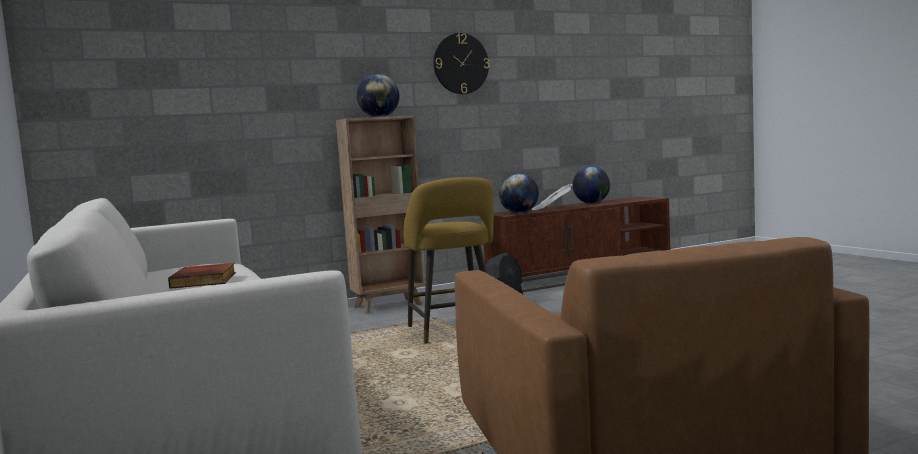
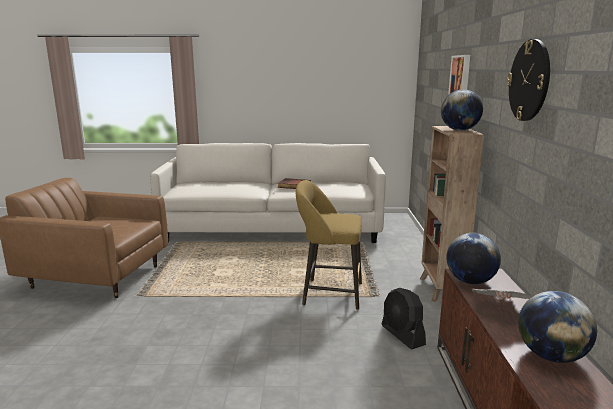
camera: 115 degrees right, 10 degrees up
none -> picture [448,55,470,95]

